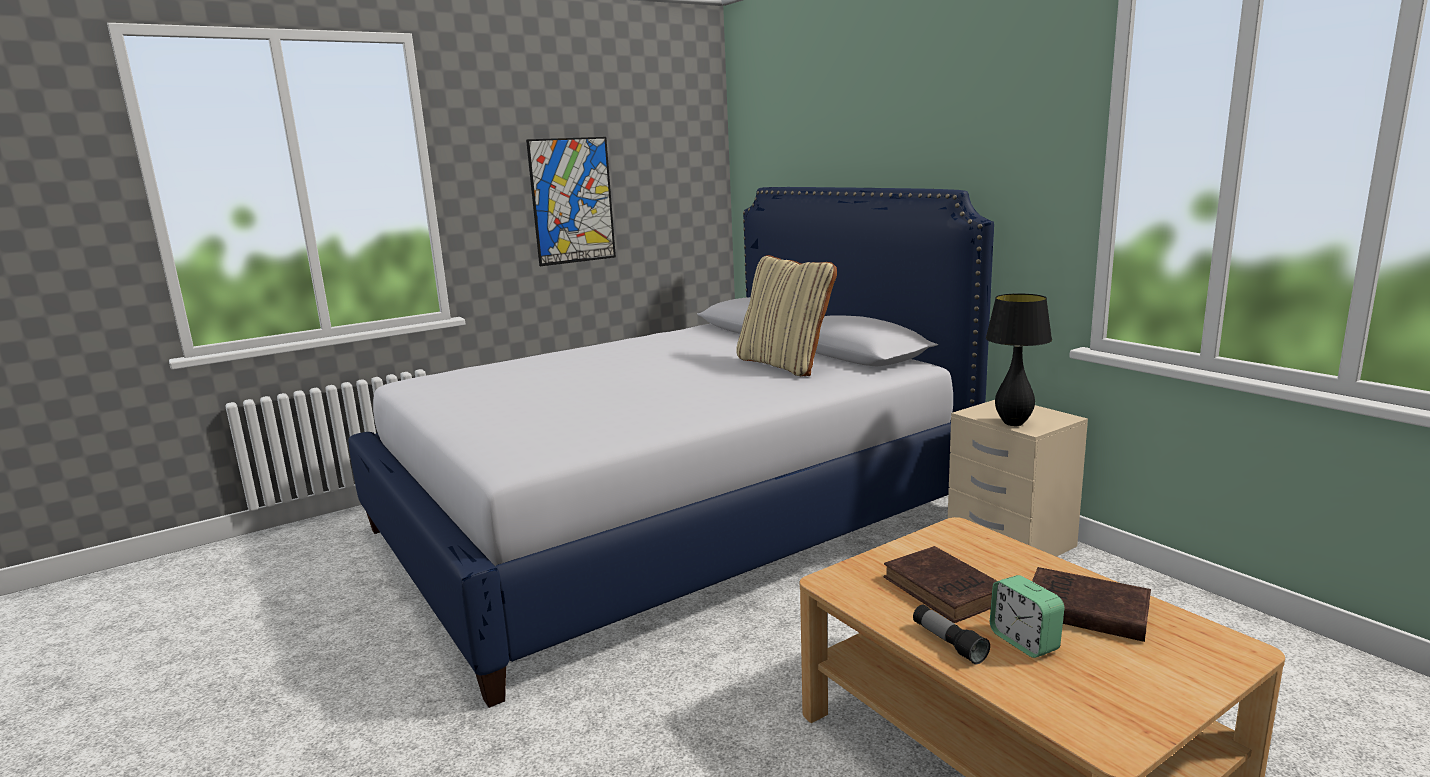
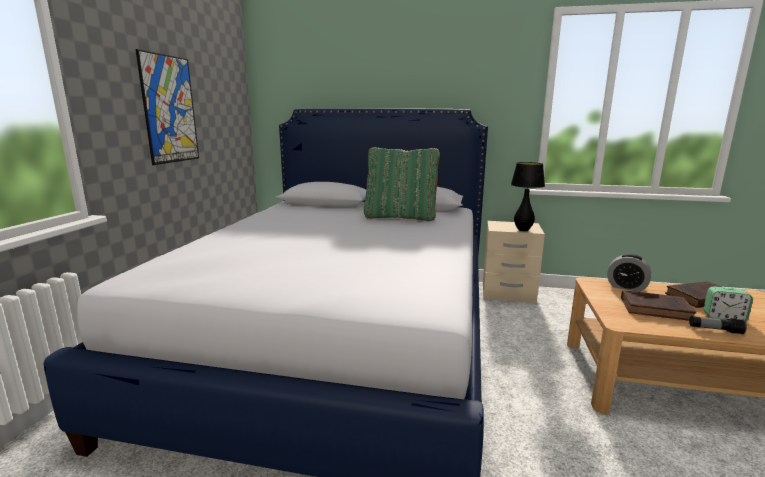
camera: 45 degrees left, 0 degrees up
beige pillow [736,255,837,376] -> green pillow [364,147,440,221]
none -> alarm clock [607,254,651,292]

